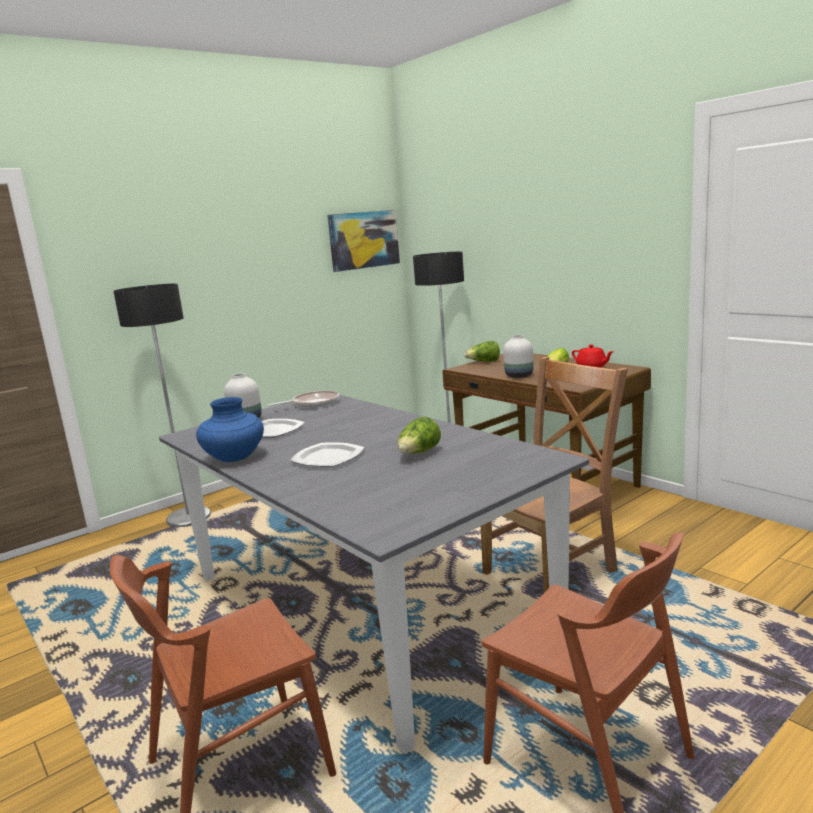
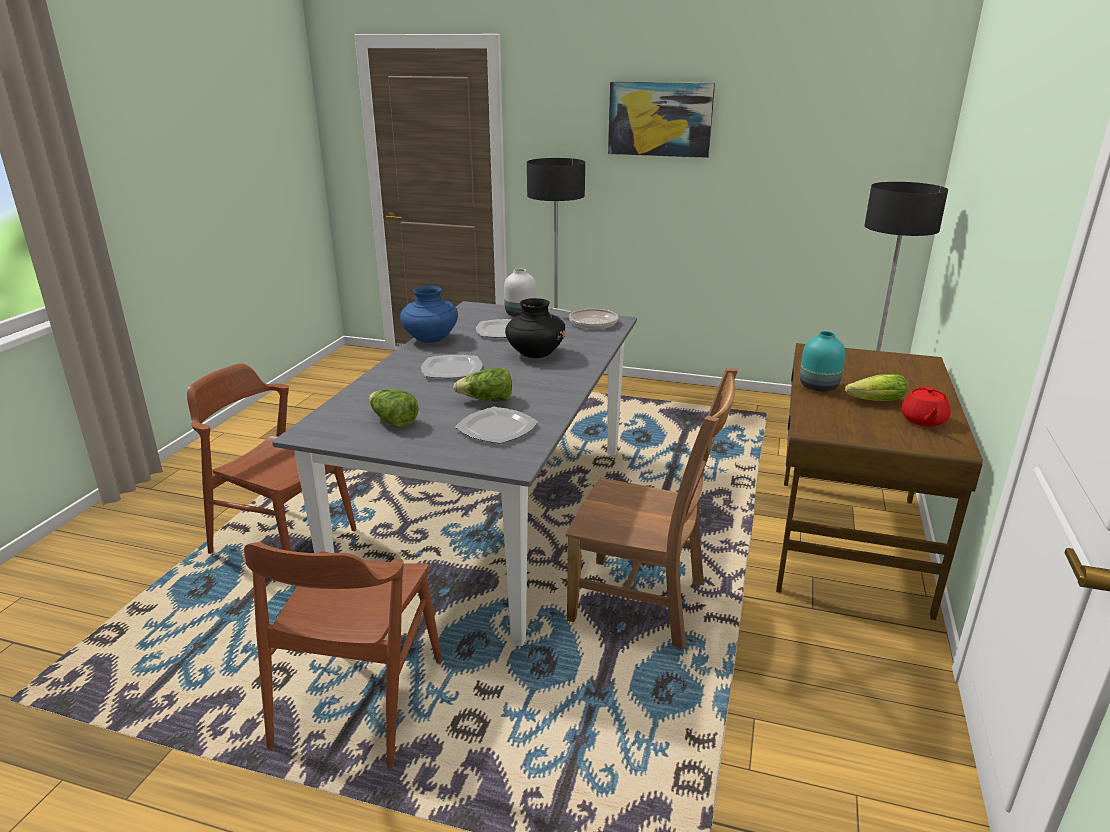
camera: 55 degrees right, 10 degrees up
picture [327,210,400,272] -> picture moved to [608,82,715,158]
lettuce [464,341,500,362] -> lettuce moved to [369,389,418,428]
white vase [503,335,533,378] -> turquoise vase [800,331,845,392]
none -> plate [455,407,538,444]
none -> black vase [505,298,566,358]

